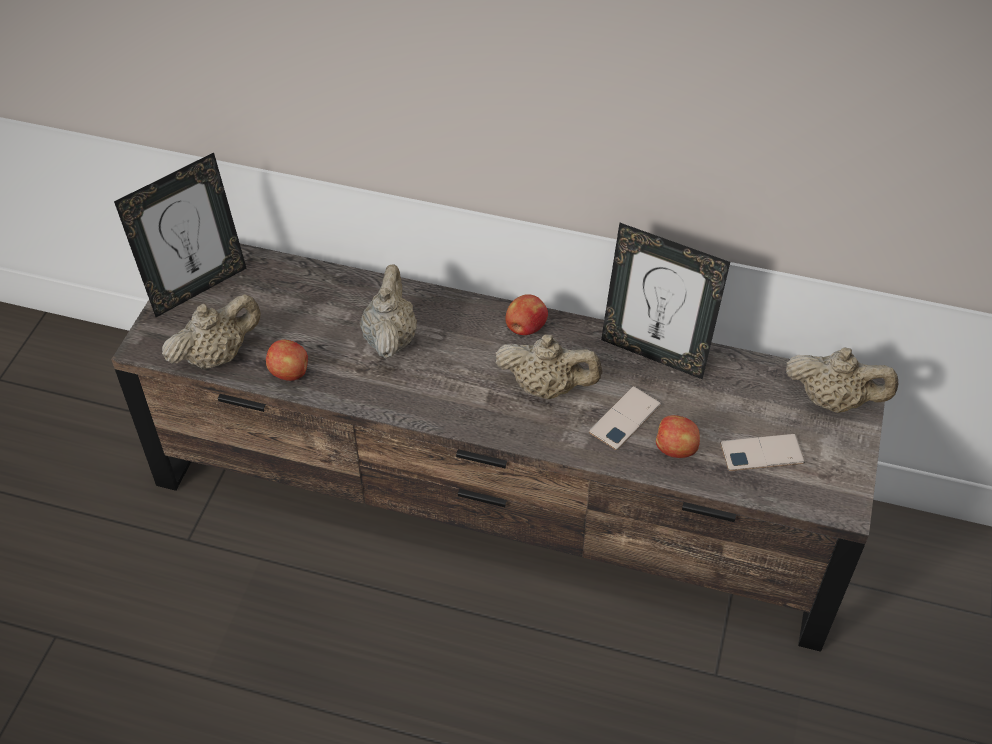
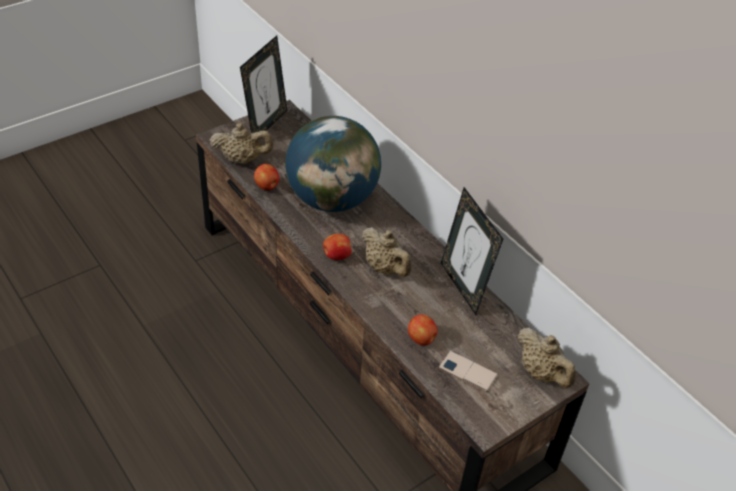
camera: 35 degrees right, 5 degrees down
picture frame [114,153,246,317] -> picture frame turned 60 degrees counterclockwise [240,35,287,133]
beige teapot [360,264,417,359] -> globe [285,116,381,212]
apple [505,294,548,335] -> apple moved to [323,234,352,260]
phone [589,386,661,450] -> none

